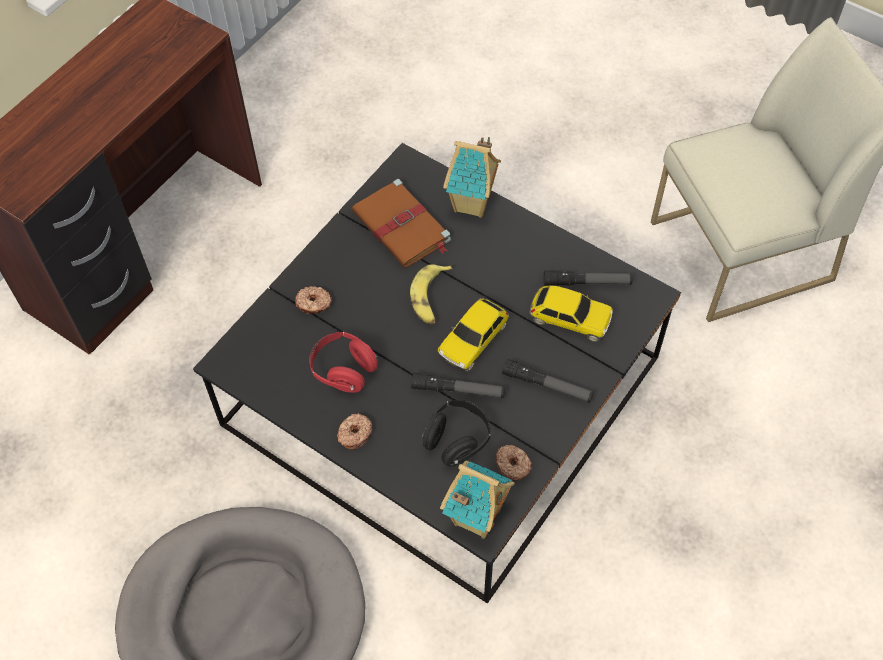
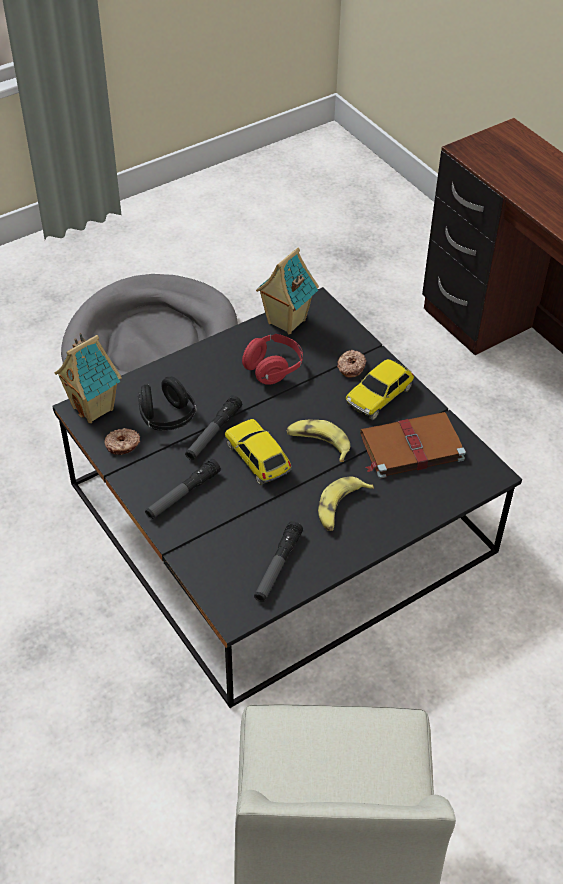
camera: 110 degrees right, 10 degrees down
donut [337,412,373,449] -> none
toy house [443,137,501,218] -> toy house moved to [256,247,319,334]
toy car [529,286,613,342] -> toy car moved to [346,359,414,420]
none -> banana [318,477,374,531]

